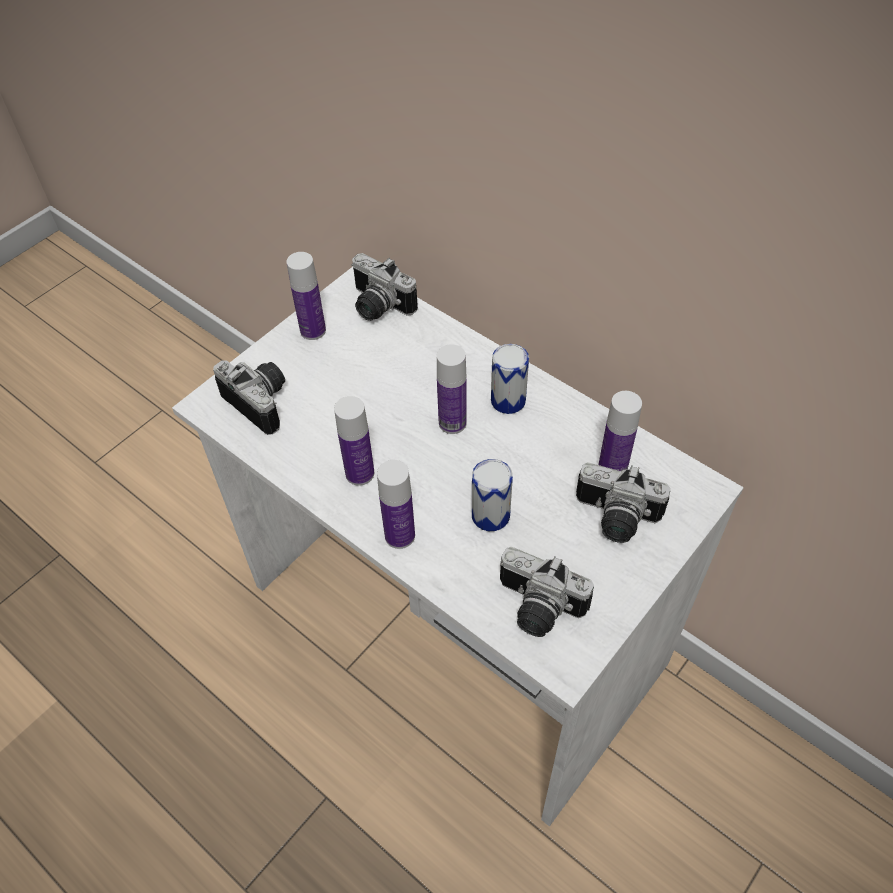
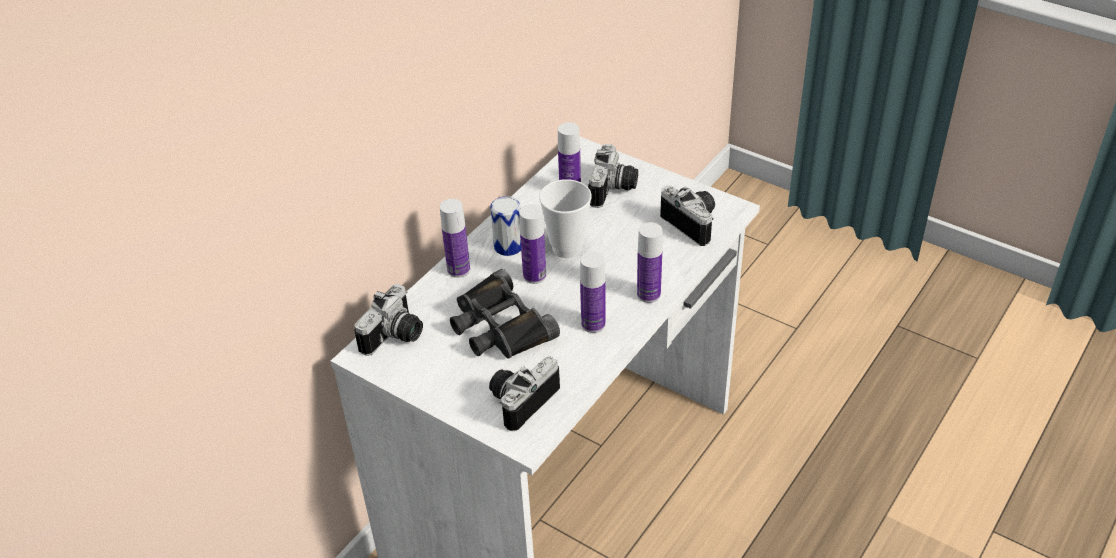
camera: 95 degrees left, 10 degrees down
bottle [286,252,326,340] -> bottle moved to [440,199,470,278]
can [472,459,513,531] -> none
camera [500,547,594,637] -> camera turned 60 degrees counterclockwise [660,185,715,246]
none -> black binoculars [450,269,560,359]
none -> cup [539,179,592,258]

